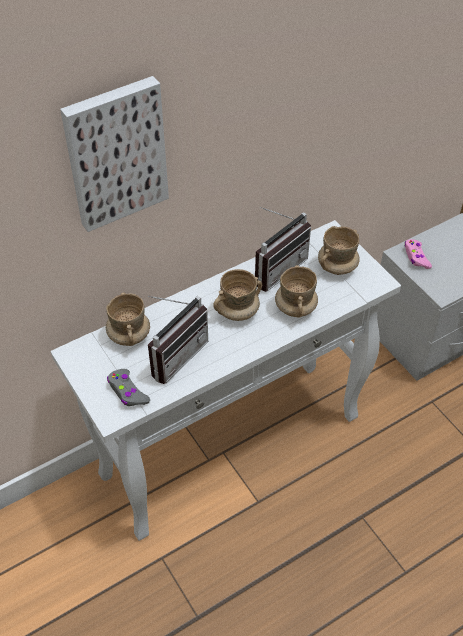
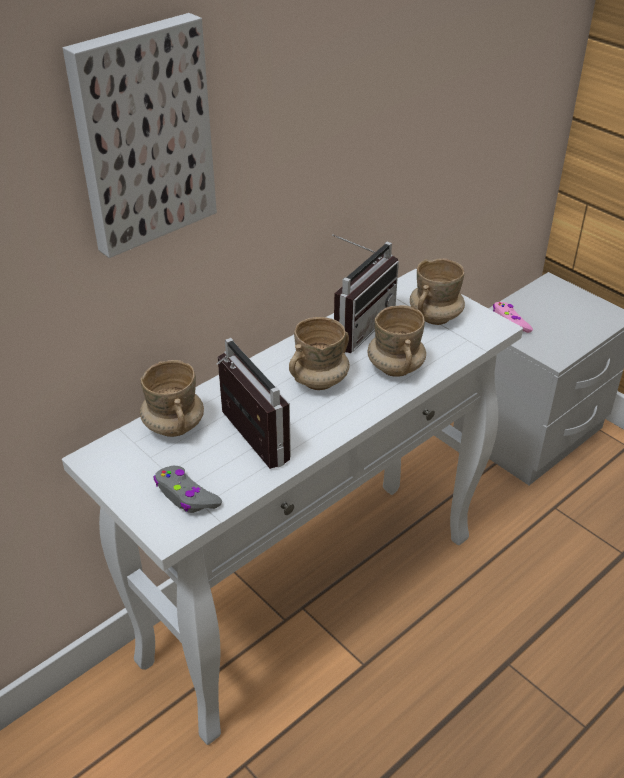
camera: 10 degrees left, 10 degrees down
radio [148,296,208,384] -> radio turned 60 degrees counterclockwise [217,338,291,469]

